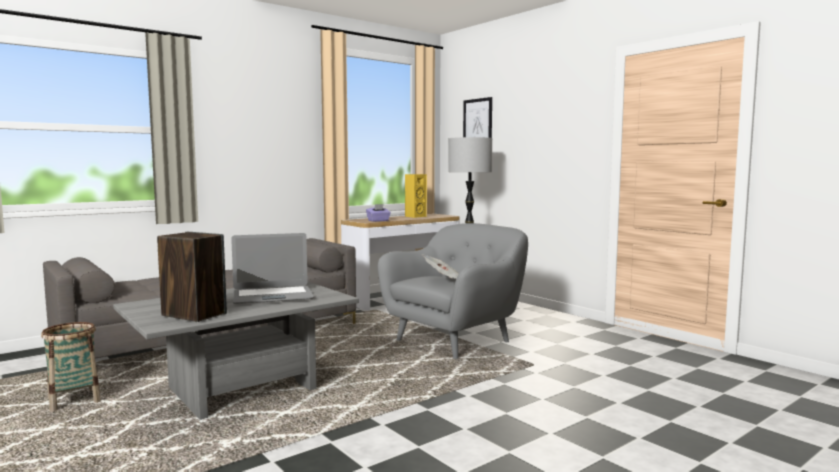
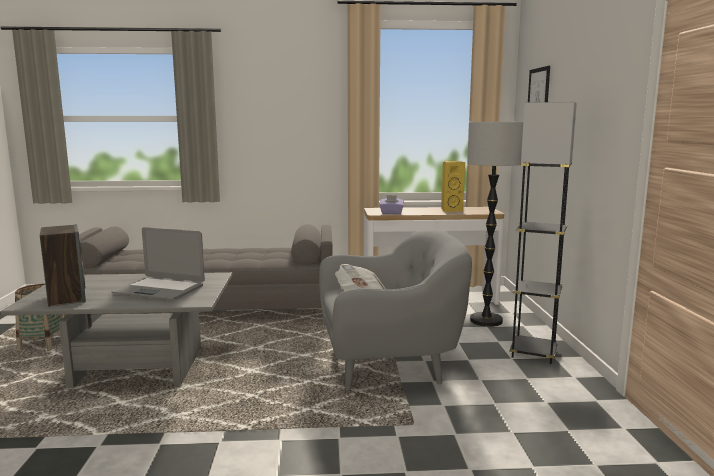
camera: 35 degrees right, 5 degrees up
none -> black floor lamp [509,102,577,364]

